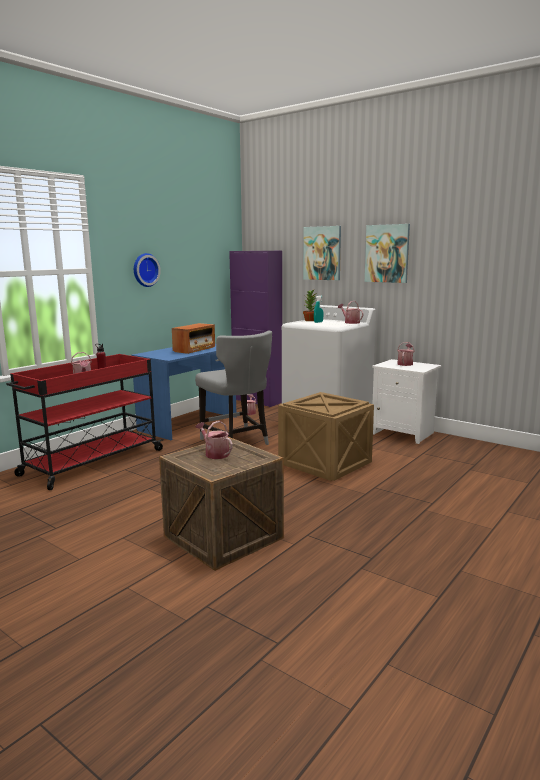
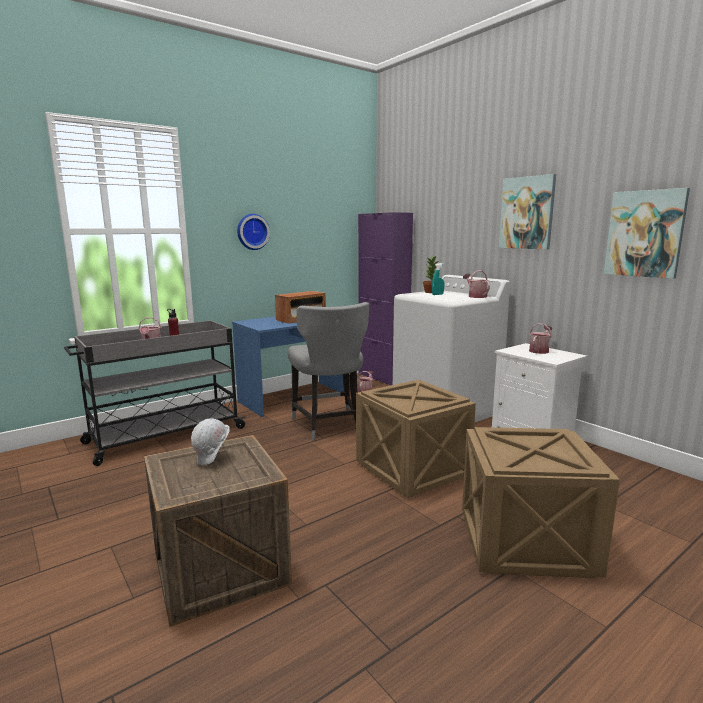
camera: 15 degrees right, 0 degrees up
red cart [6,354,164,490] -> grey cart [64,320,246,466]
watering can [195,421,233,459] -> white hard hat [191,418,230,465]
picture [303,226,341,280] -> picture moved to [604,188,690,279]
none -> crate [462,427,620,578]

